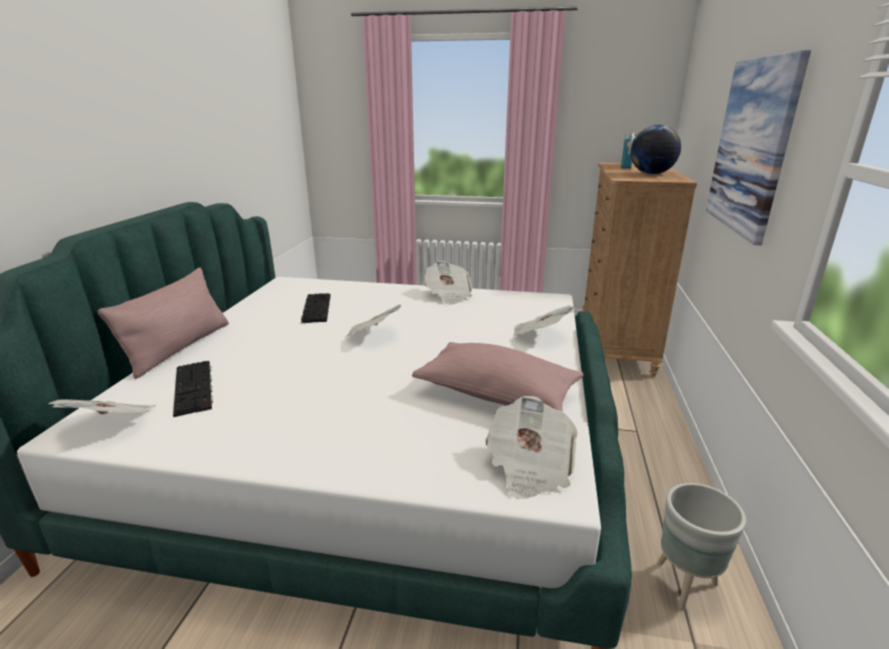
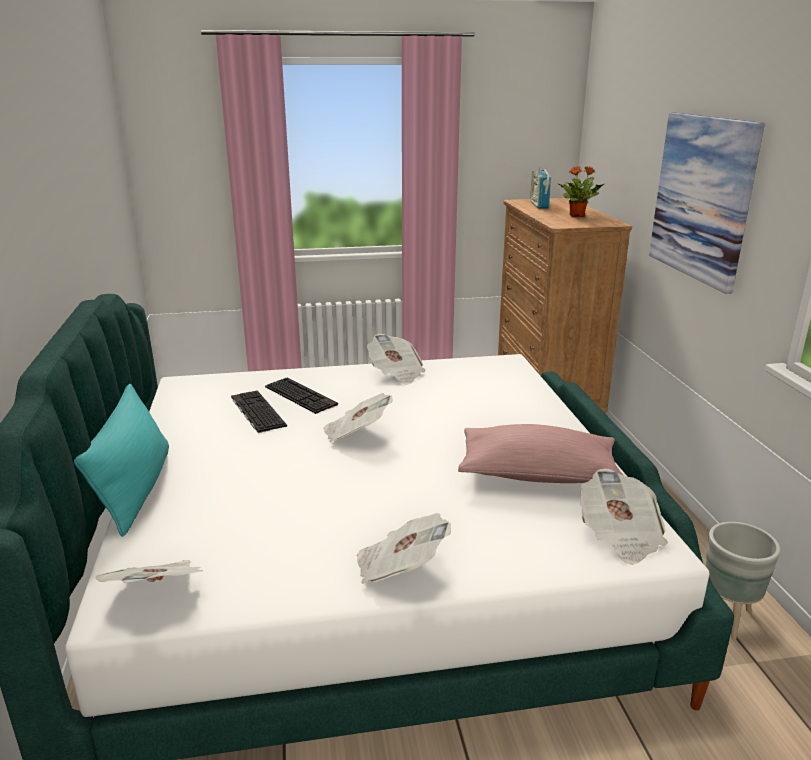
camera: 20 degrees left, 0 degrees up
pink pillow [97,267,229,379] -> turquoise pillow [74,384,169,537]
keyboard [173,361,213,417] -> keyboard moved to [265,378,338,414]
newspaper [514,305,574,336] -> newspaper moved to [357,513,451,584]
globe [631,125,681,174] -> potted plant [557,166,604,217]

